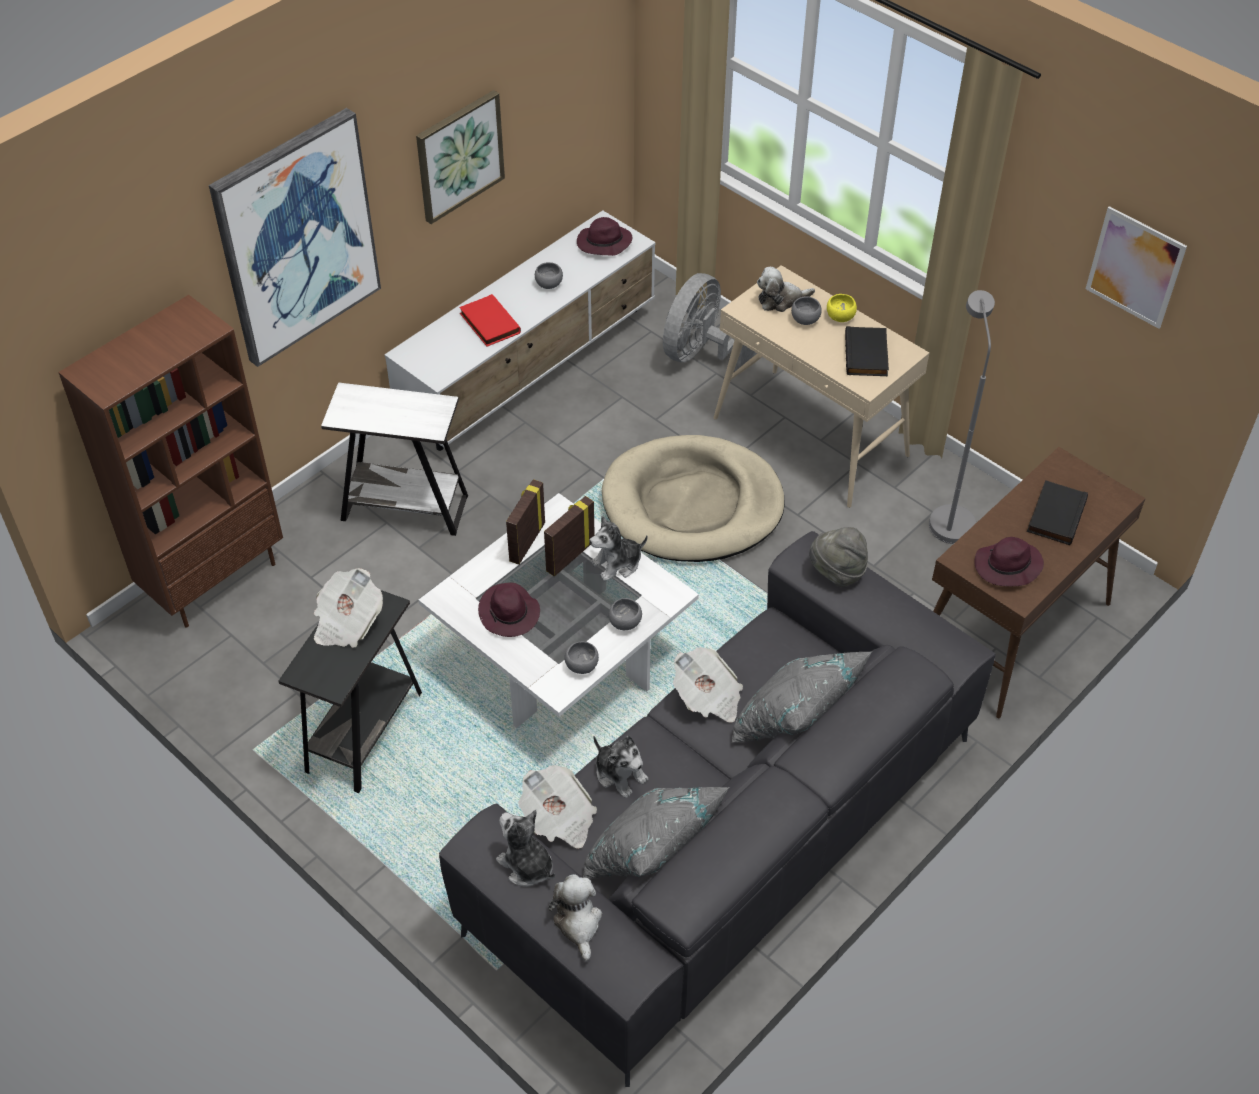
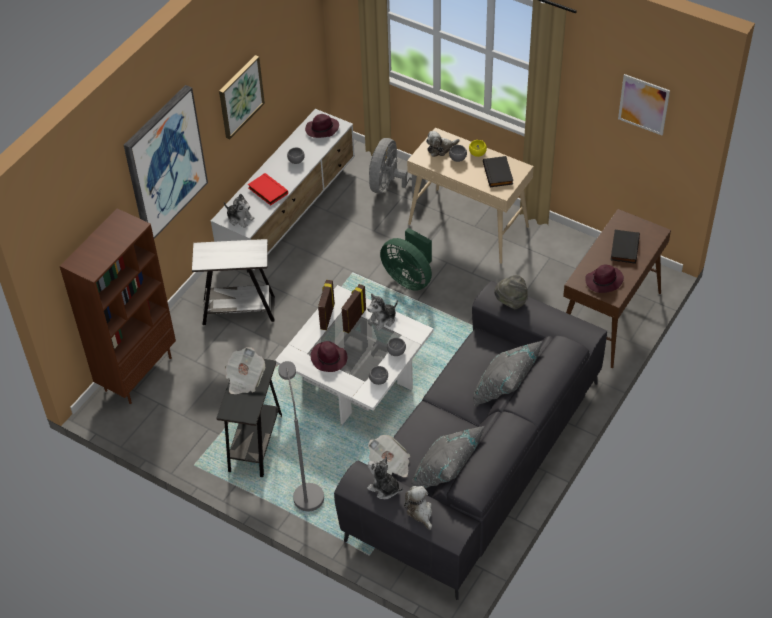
camera: 10 degrees left, 0 degrees up
plush toy [594,736,648,798] -> plush toy moved to [224,194,255,228]
beige dog bed [602,435,785,562] -> green fan [380,228,432,291]
newspaper [673,647,743,723] -> none
grey floor lamp [929,290,995,544] -> grey floor lamp moved to [278,361,324,512]

